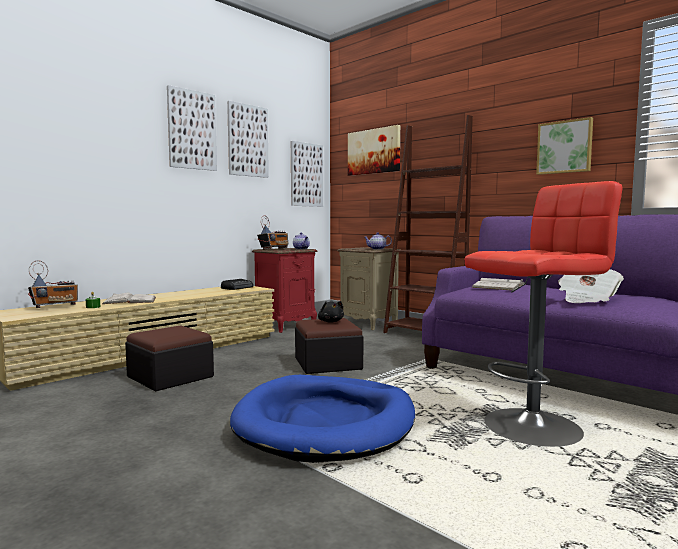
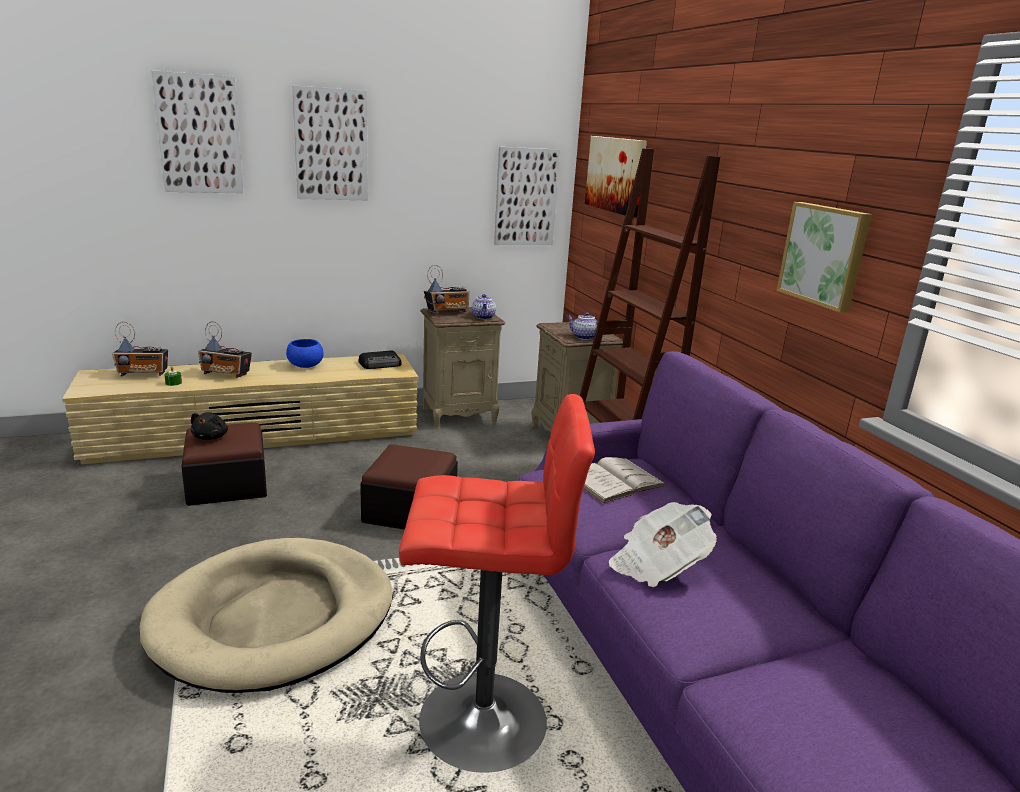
camera: 25 degrees right, 15 degrees up
white book [102,293,156,304] -> radio [198,321,252,378]
picture [227,101,269,178] -> picture moved to [151,70,243,194]
blue dog bed [230,375,415,463] -> beige dog bed [140,538,393,693]
red nightstand [252,248,317,333] -> beige nightstand [420,307,505,429]
black plush toy [318,301,344,323] -> black plush toy moved to [191,412,228,440]
none -> blue bowl [286,339,324,368]

